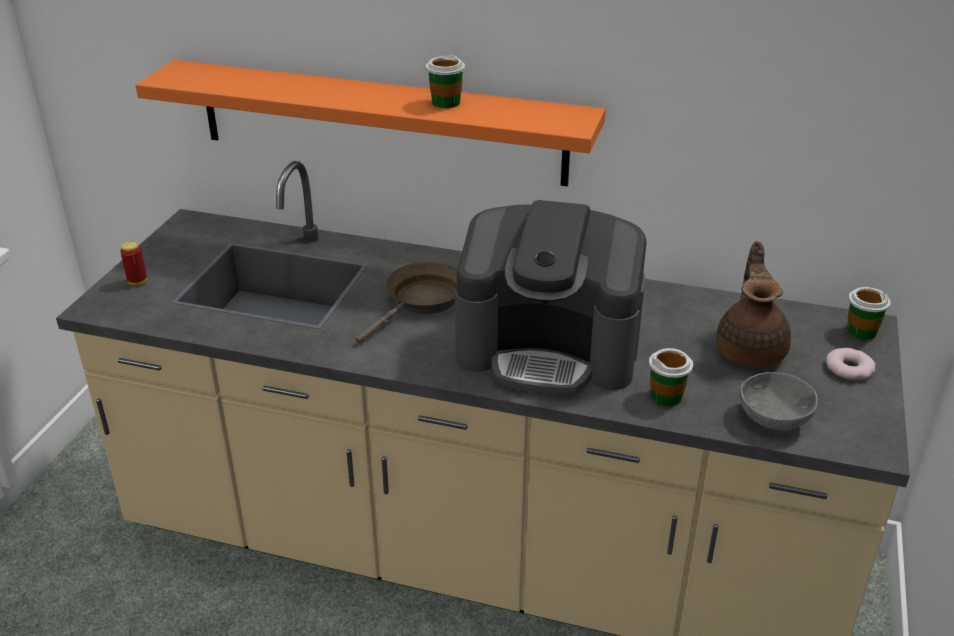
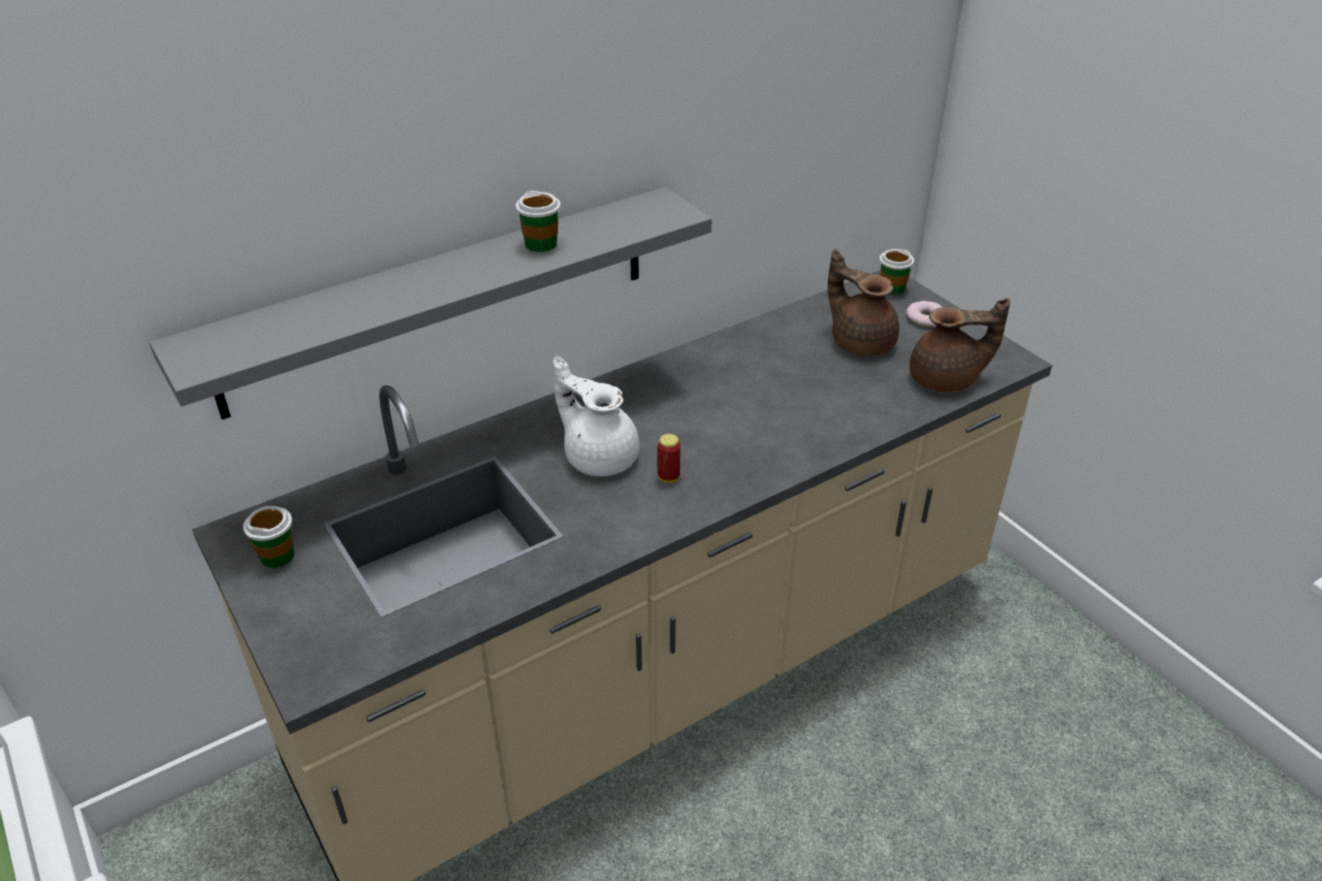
camera: 50 degrees left, 5 degrees up
can [120,241,147,285] -> can moved to [657,434,681,483]
orange shelf [135,60,606,186] -> grey shelf [149,187,712,420]
brown frying pan [356,262,458,343] -> white teapot [553,356,639,476]
coffee machine [455,200,646,395] -> none
cup [649,348,693,407] -> cup moved to [243,506,295,568]
grey bowl [739,372,818,430] -> brown teapot [909,298,1010,392]

